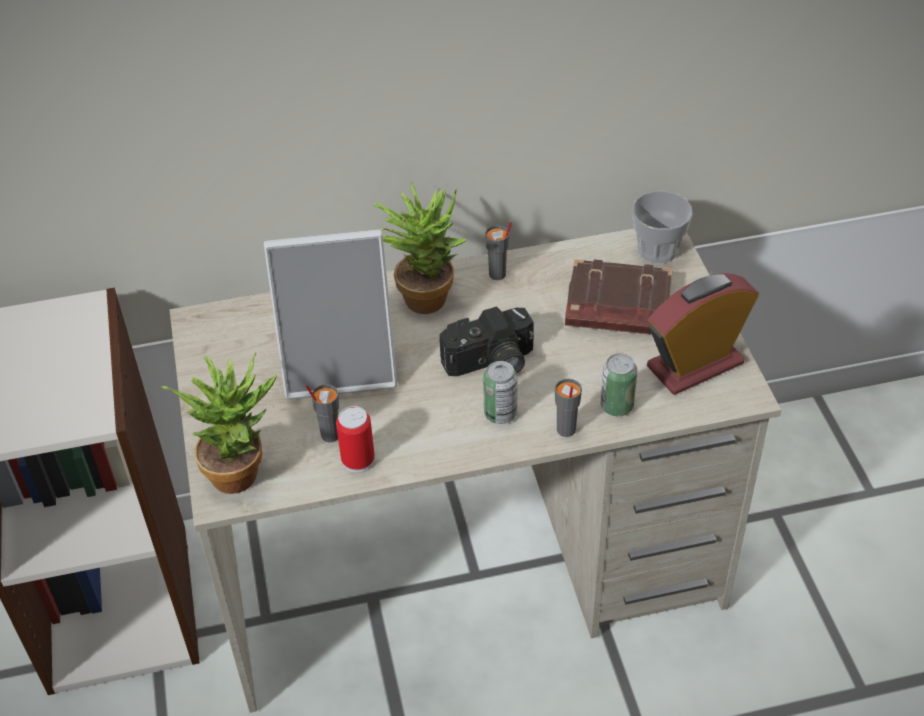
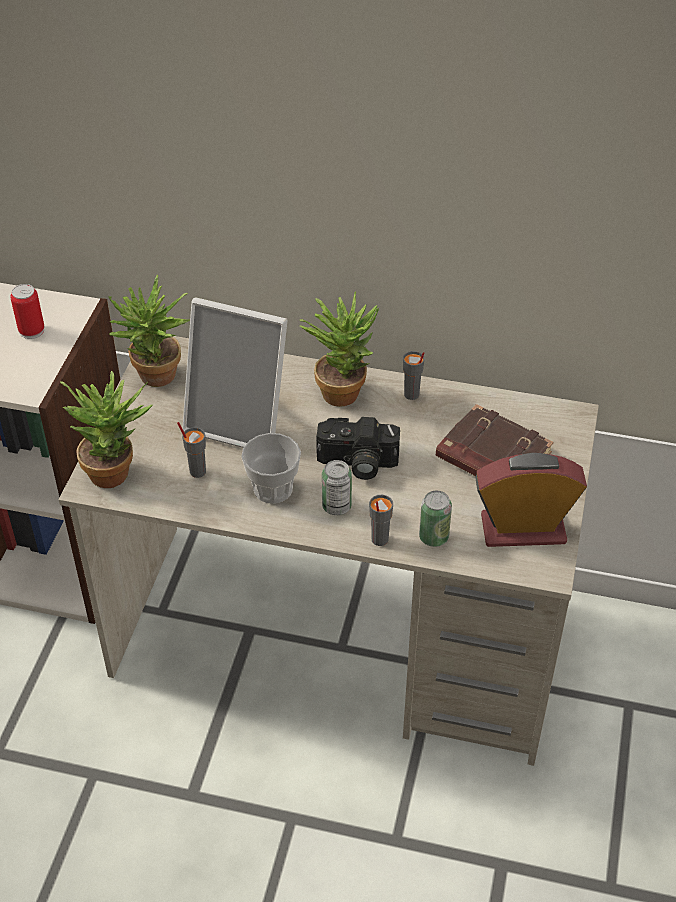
camera: 25 degrees right, 0 degrees up
can [336,406,375,473] -> can moved to [10,284,44,339]
cup [631,191,693,263] -> cup moved to [241,433,301,504]
none -> potted plant [108,274,190,387]

